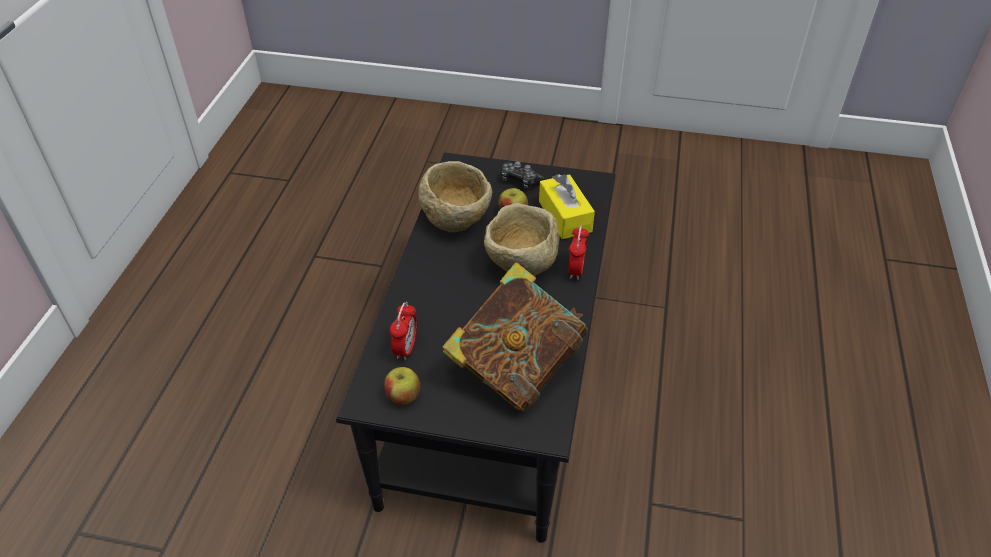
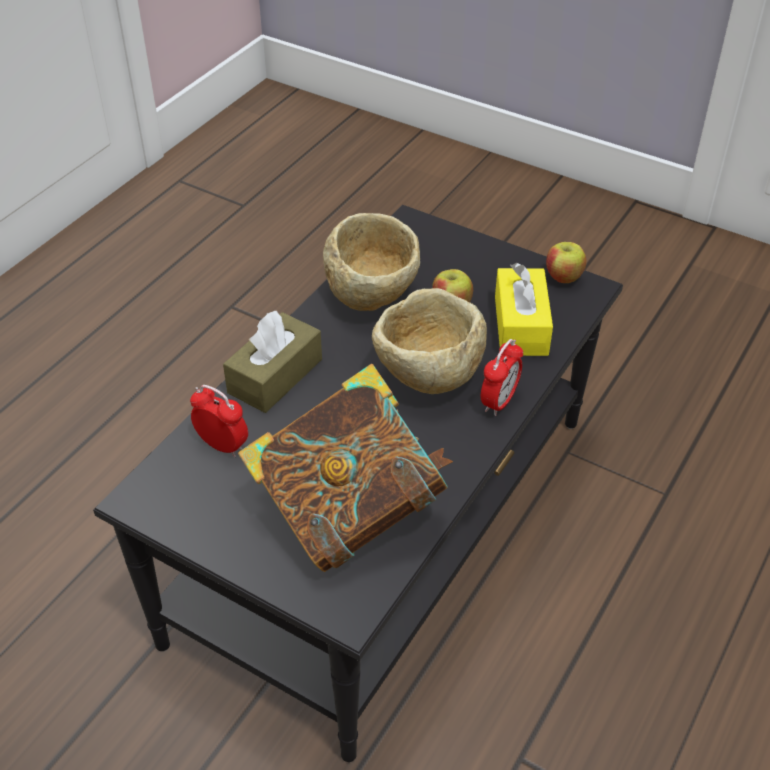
camera: 20 degrees right, 0 degrees up
apple [384,367,420,405] -> apple moved to [546,242,586,283]
alarm clock [390,302,417,361] -> alarm clock turned 90 degrees counterclockwise [190,385,248,457]
game controller [502,161,545,189] -> none
none -> brown tissue box [223,311,322,413]

